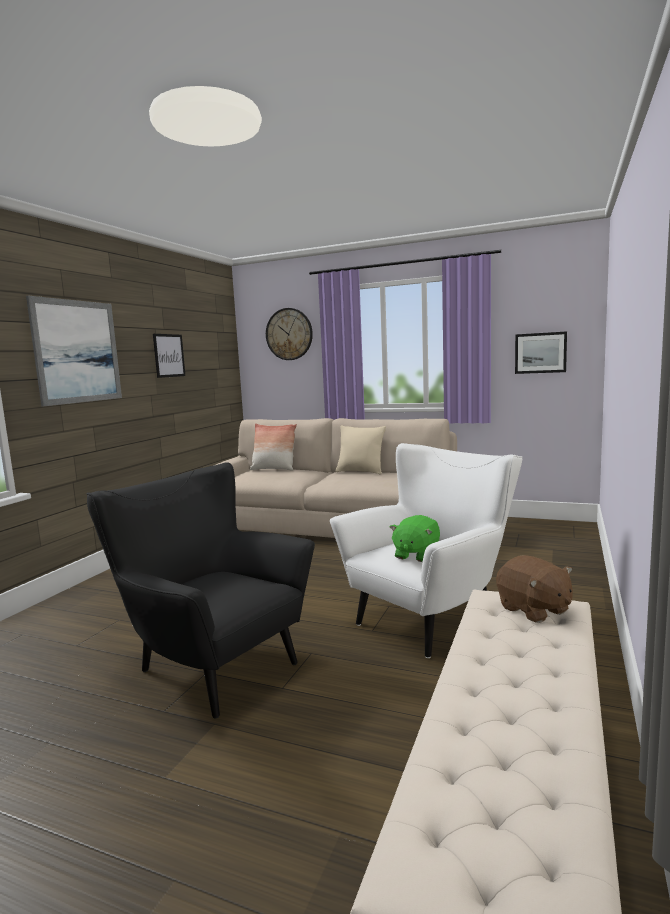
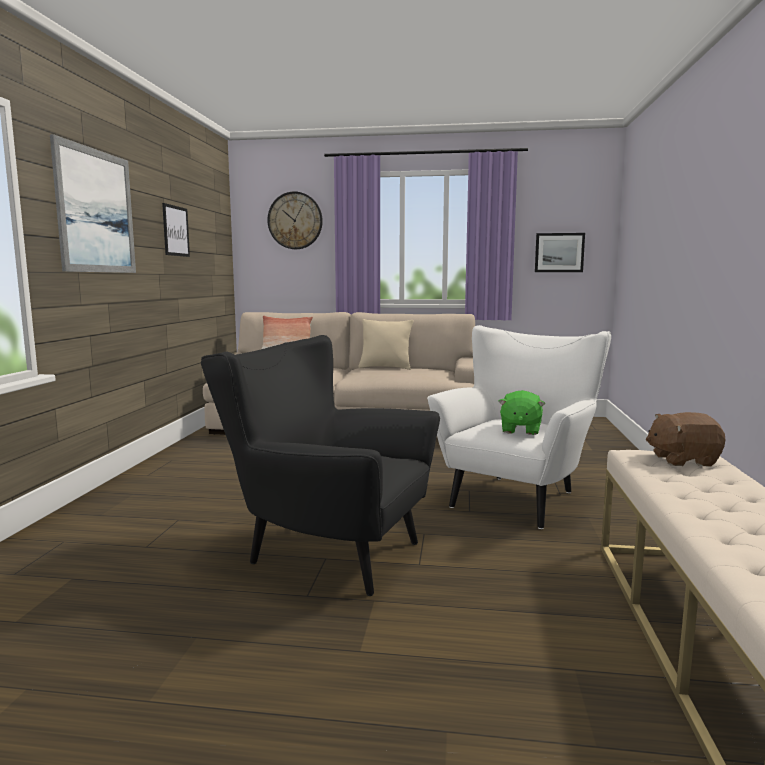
camera: 15 degrees left, 0 degrees up
brown plush toy [496,555,573,623] -> brown plush toy turned 135 degrees clockwise [646,412,725,467]

